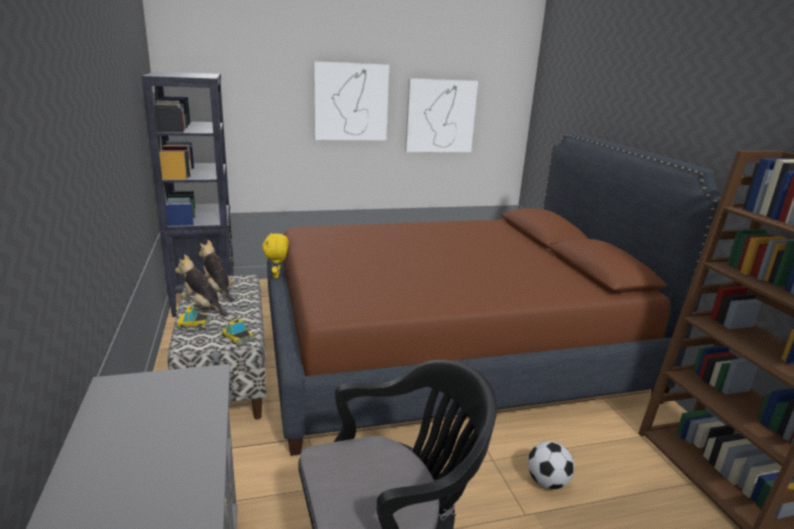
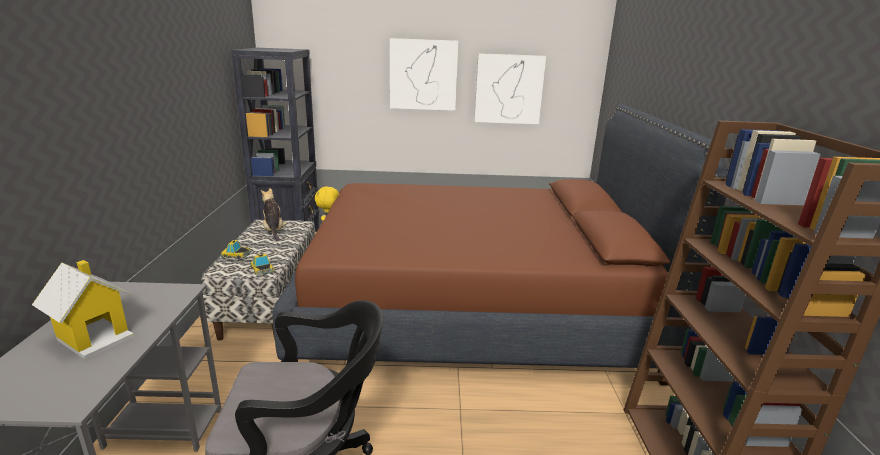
camera: 15 degrees right, 0 degrees up
plush toy [175,254,228,317] -> none
football [528,441,575,489] -> none
none -> toy house [32,260,134,360]

